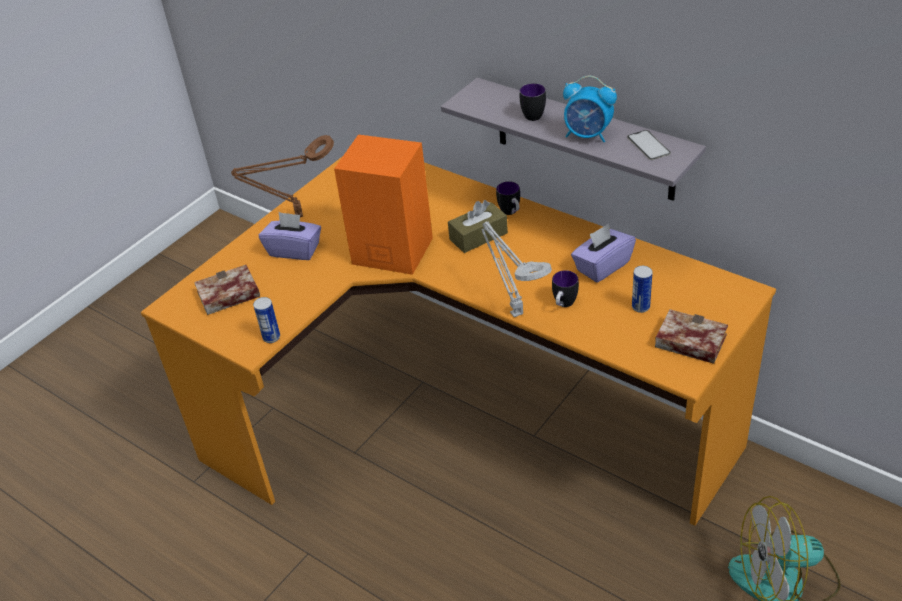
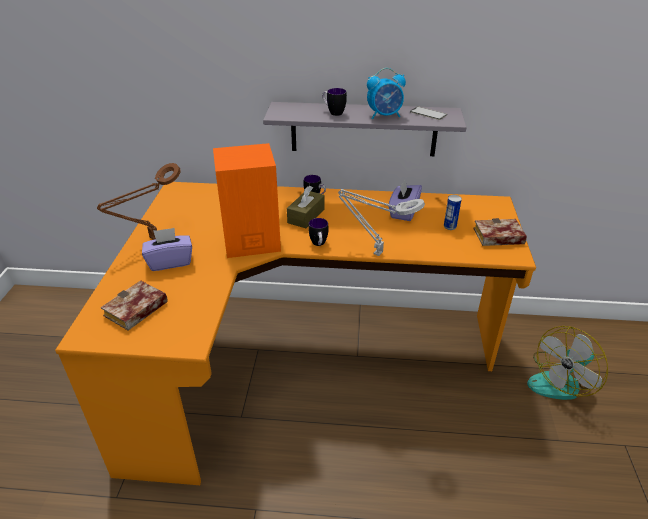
camera: 35 degrees left, 5 degrees down
can [253,297,280,343] -> none
mug [552,270,579,307] -> mug moved to [308,218,328,246]

